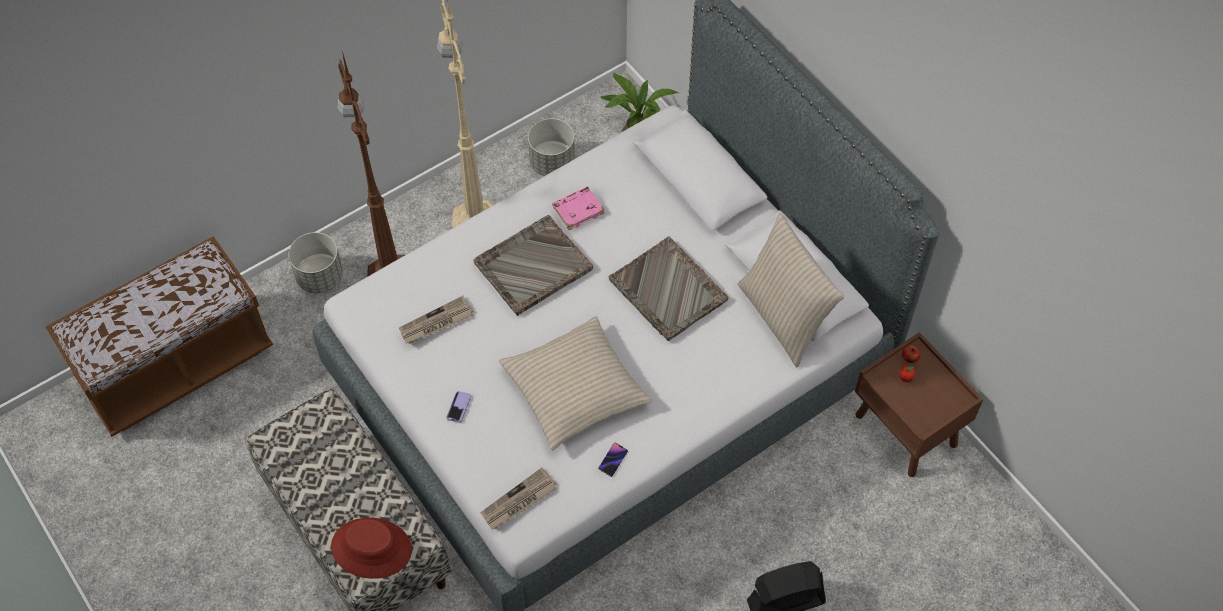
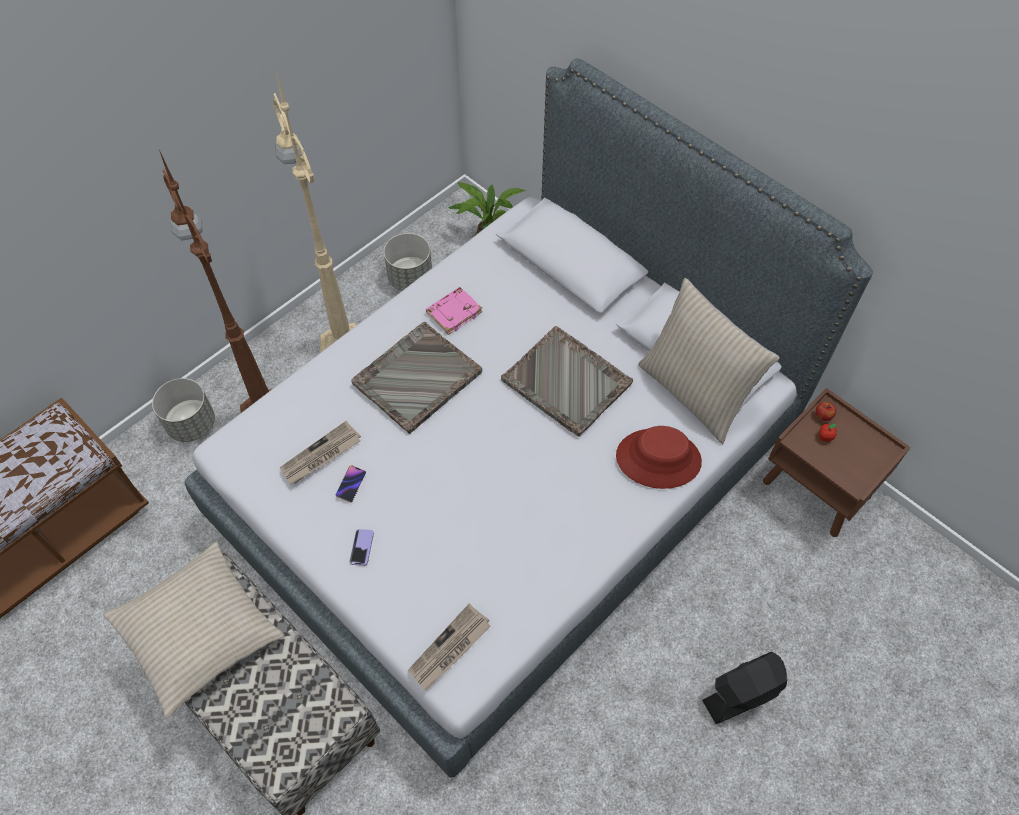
camera: 10 degrees left, 0 degrees up
red hat [331,517,412,579] -> red hat moved to [616,426,702,489]
beige pillow [499,316,652,450] -> beige pillow moved to [103,541,284,719]
phone [598,443,628,477] -> phone moved to [336,465,366,503]

